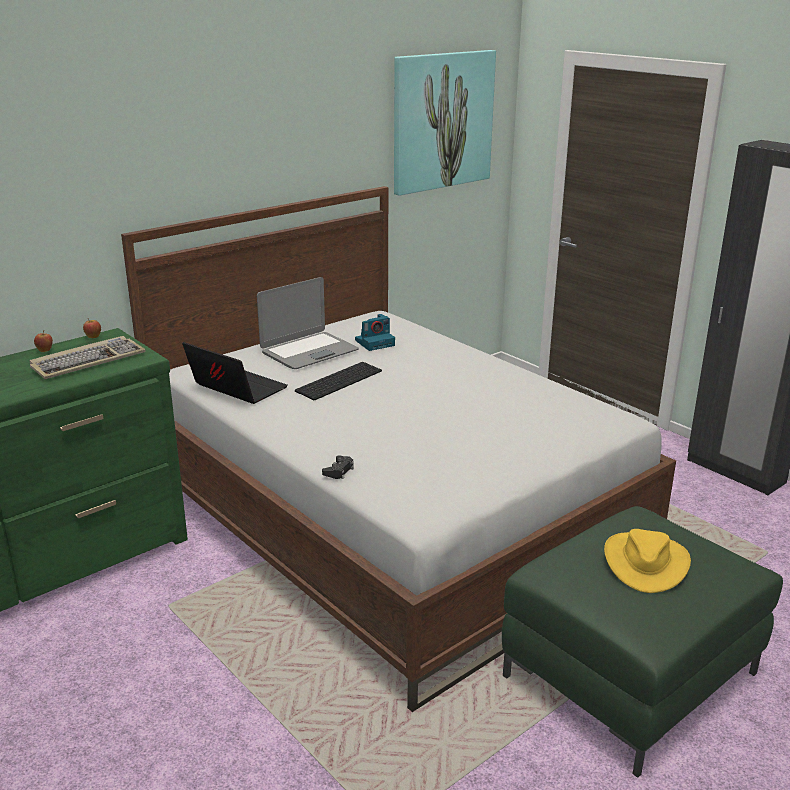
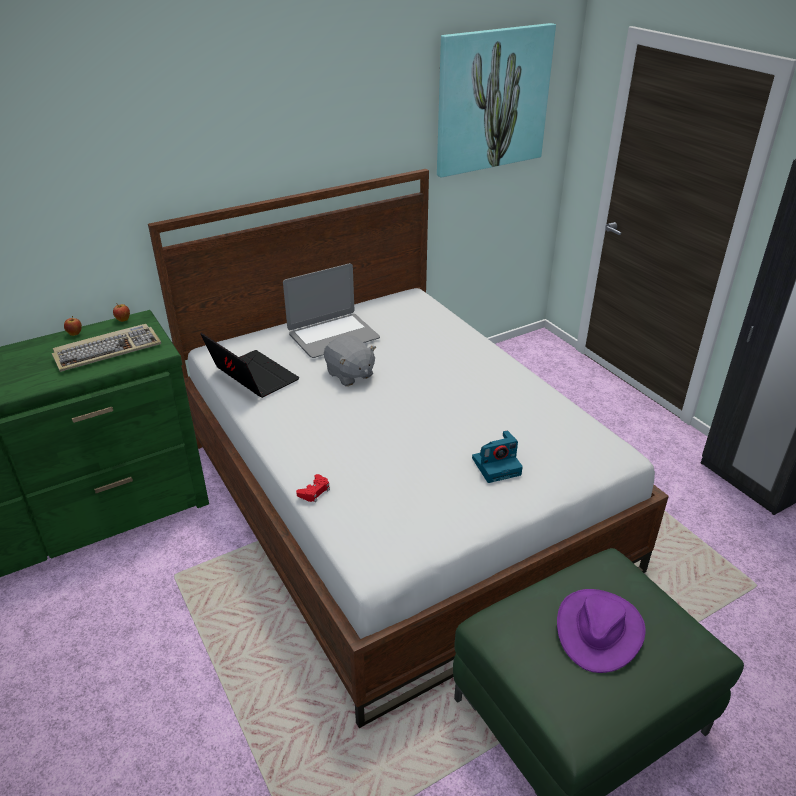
camera: 10 degrees right, 10 degrees up
keyboard [295,362,382,400] -> grey plush toy [324,335,376,386]
black game controller [322,455,354,479] -> red game controller [296,474,330,502]
camera [355,314,395,351] -> camera moved to [472,430,523,483]
yellow hat [604,529,691,593] -> purple hat [557,589,646,673]

